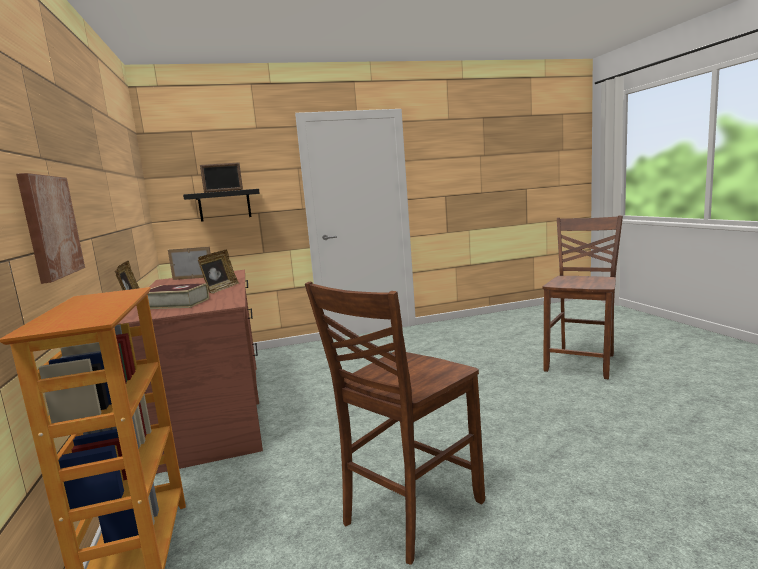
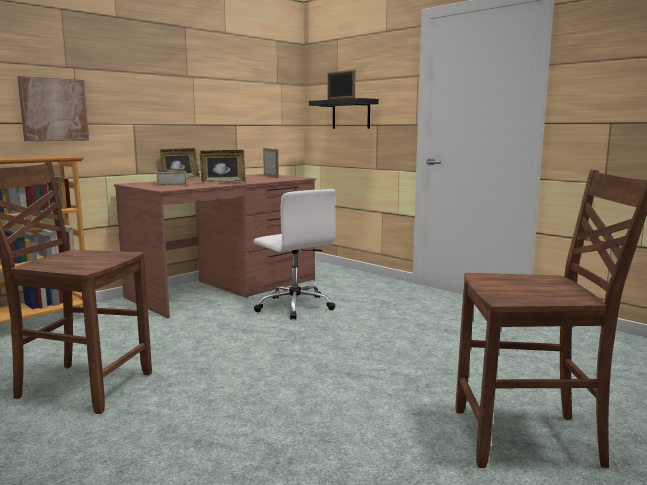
camera: 60 degrees right, 0 degrees up
none -> white office chair [253,189,336,320]

